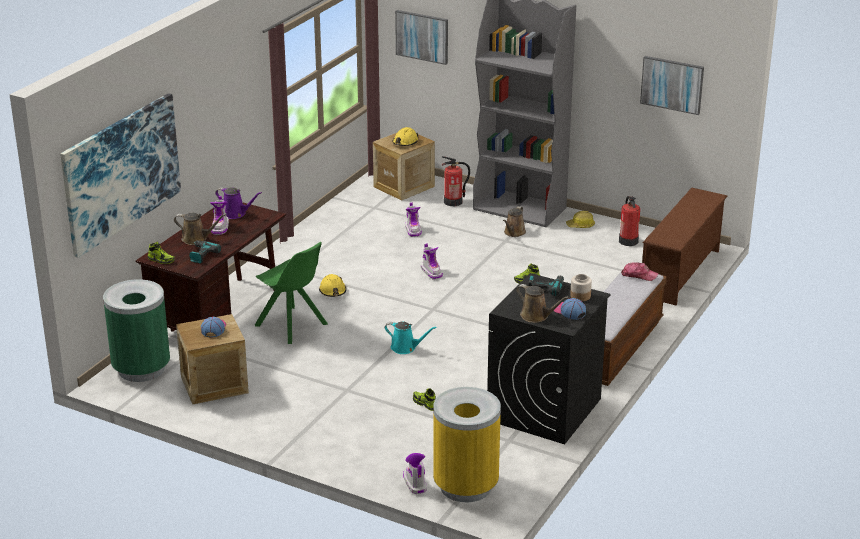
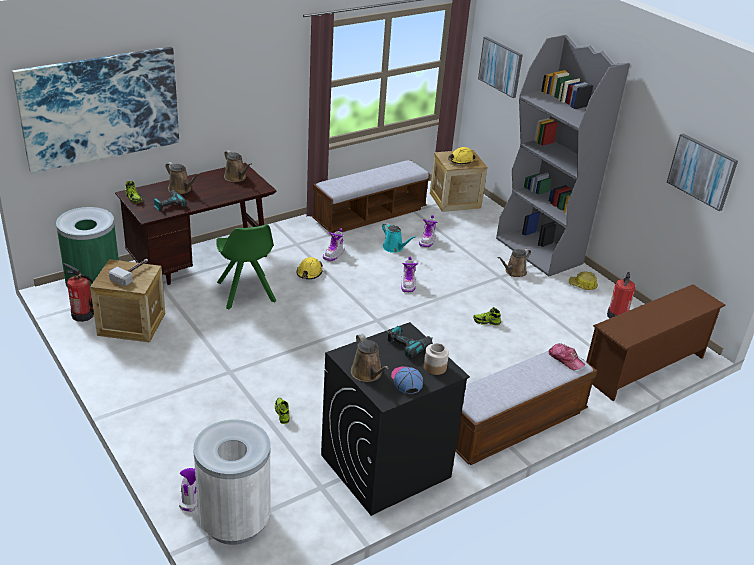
camera: 25 degrees right, 5 degrees up
cap [201,317,226,338] -> hammer [108,259,148,286]
boot [210,196,229,235] -> boot moved to [323,228,345,261]
purple watering can [215,188,262,219] -> brown watering can [224,150,252,182]
turquoise watering can [385,321,437,354] -> turquoise watering can moved to [382,223,416,253]
yellow trash can [433,387,501,502] -> white trash can [193,419,271,545]
fire extinguisher [442,156,470,206] -> fire extinguisher moved to [63,263,94,322]
none -> bench [312,160,430,233]

